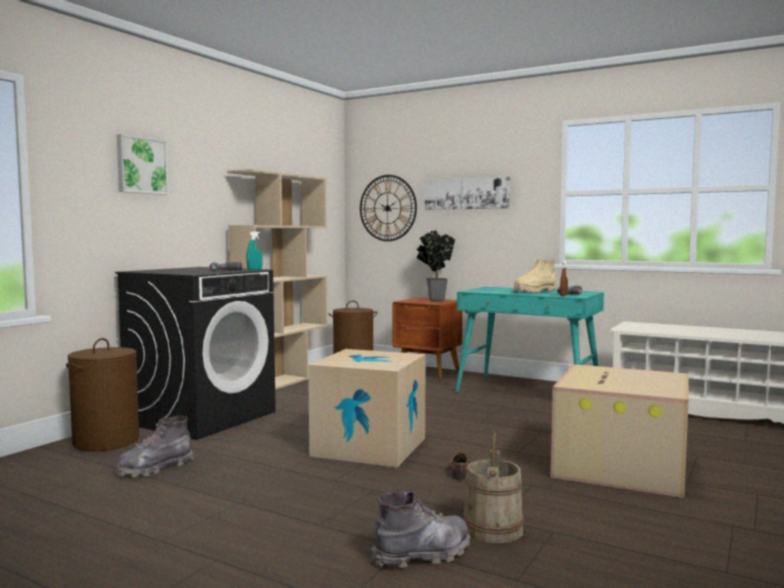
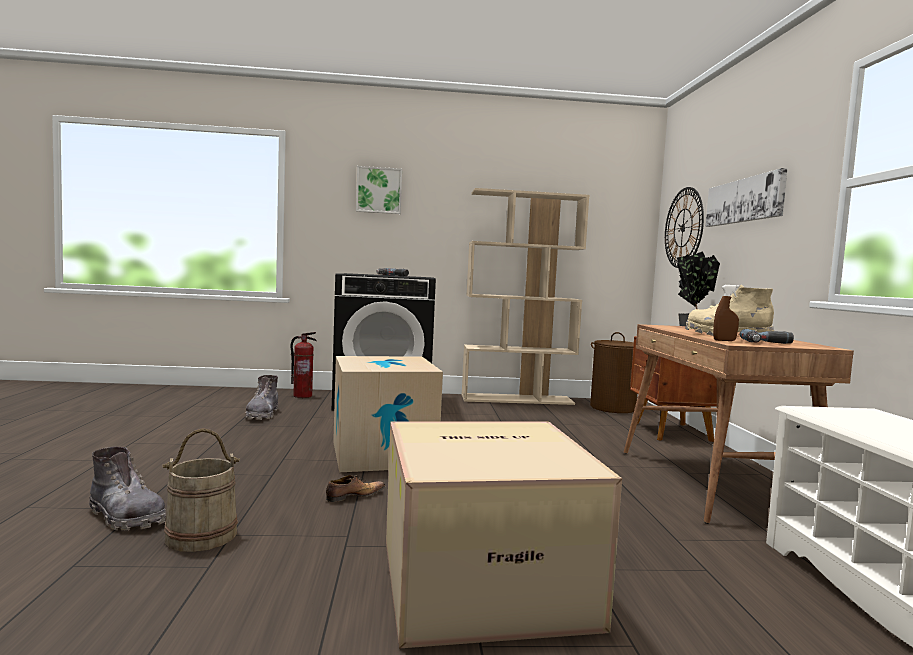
camera: 55 degrees right, 0 degrees up
brown laundry basket [66,338,139,451] -> fire extinguisher [290,332,317,398]
grey boot [116,415,193,477] -> grey boot turned 105 degrees counterclockwise [246,375,278,420]
turquoise spray bottle [247,232,263,270] -> none
turquoise desk [455,287,604,392] -> brown desk [624,324,854,524]

